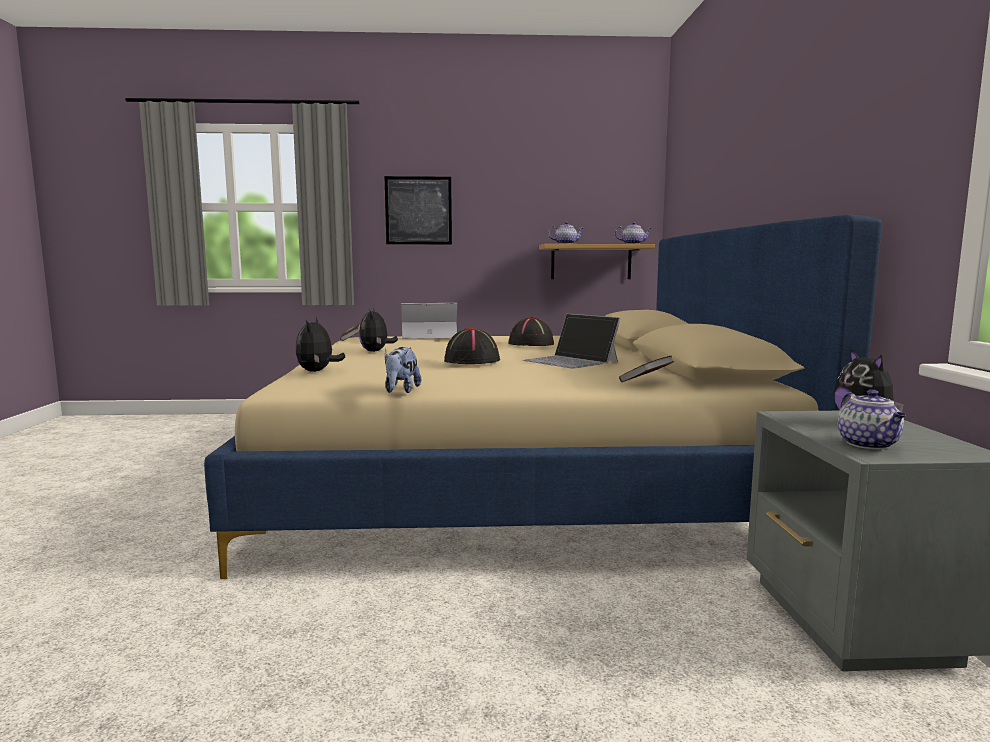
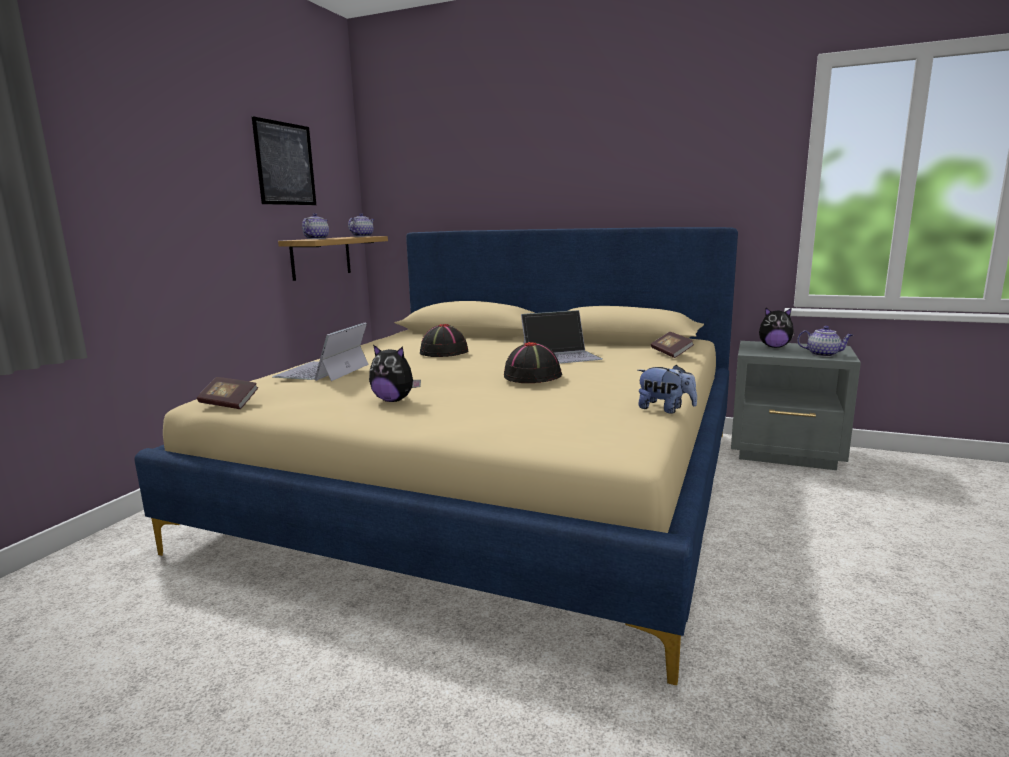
camera: 65 degrees left, 5 degrees up
plush toy [295,318,345,372] -> none
picture [384,176,452,244] -> picture moved to [252,116,316,205]

